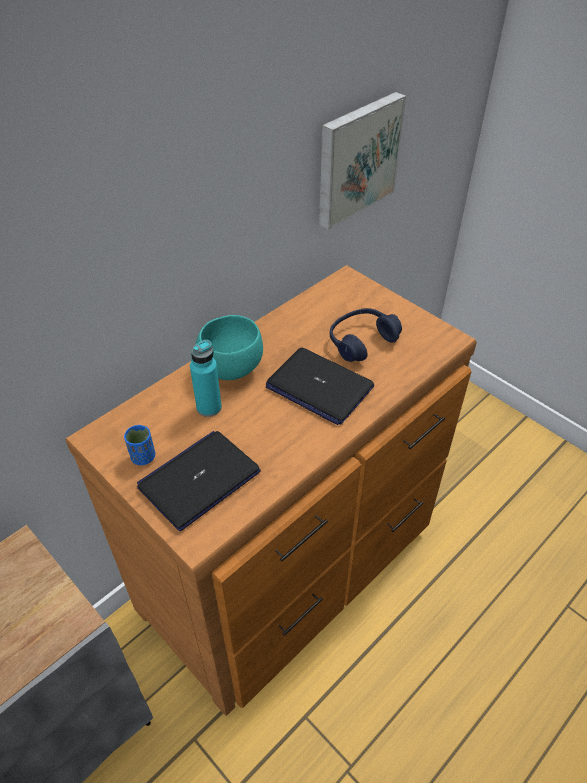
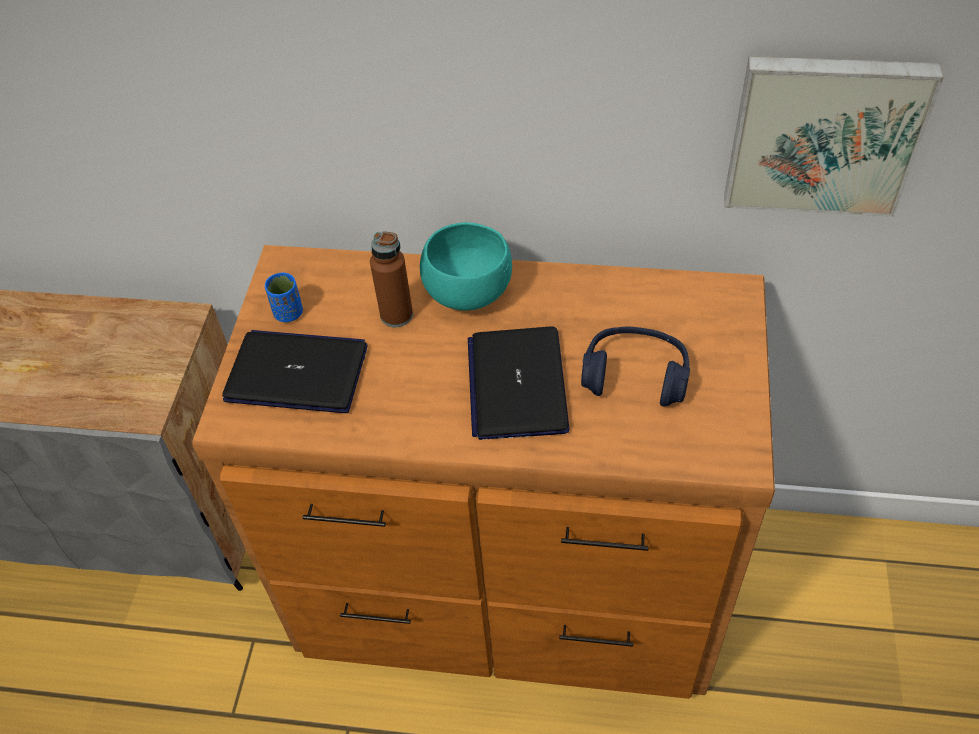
camera: 55 degrees right, 5 degrees up
turquoise bottle [190,340,222,417] -> brown bottle [370,231,413,327]

